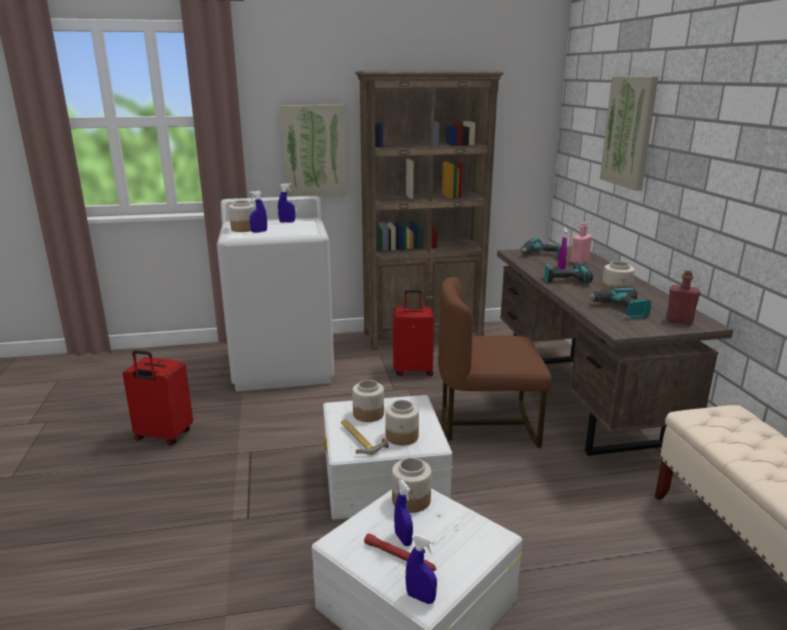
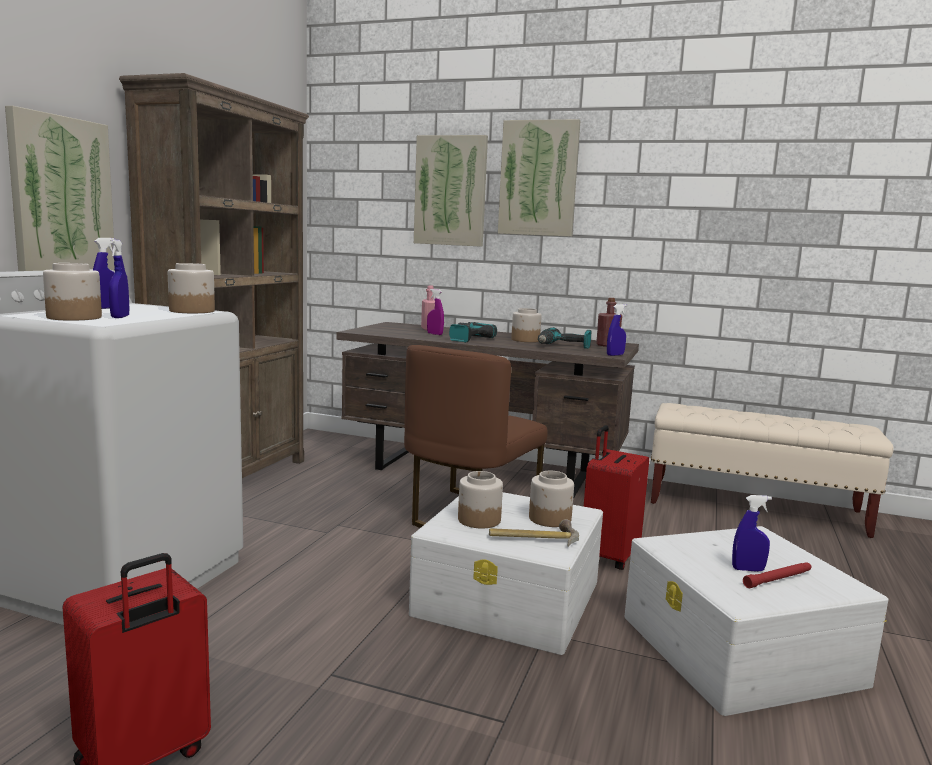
camera: 60 degrees left, 10 degrees down
jar [392,457,431,513] -> jar moved to [168,263,215,313]
red suitcase [393,290,434,376] -> red suitcase moved to [584,425,649,570]
blue spray bottle [405,534,437,604] -> blue spray bottle moved to [607,304,627,356]
power drill [521,238,562,258] -> none
none -> picture [498,119,581,237]

